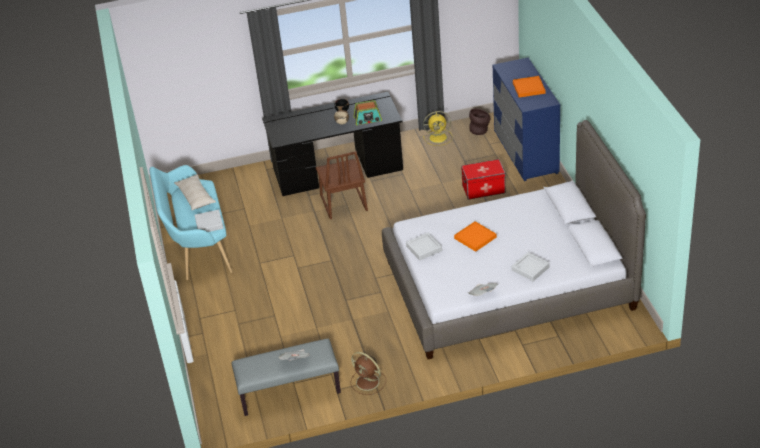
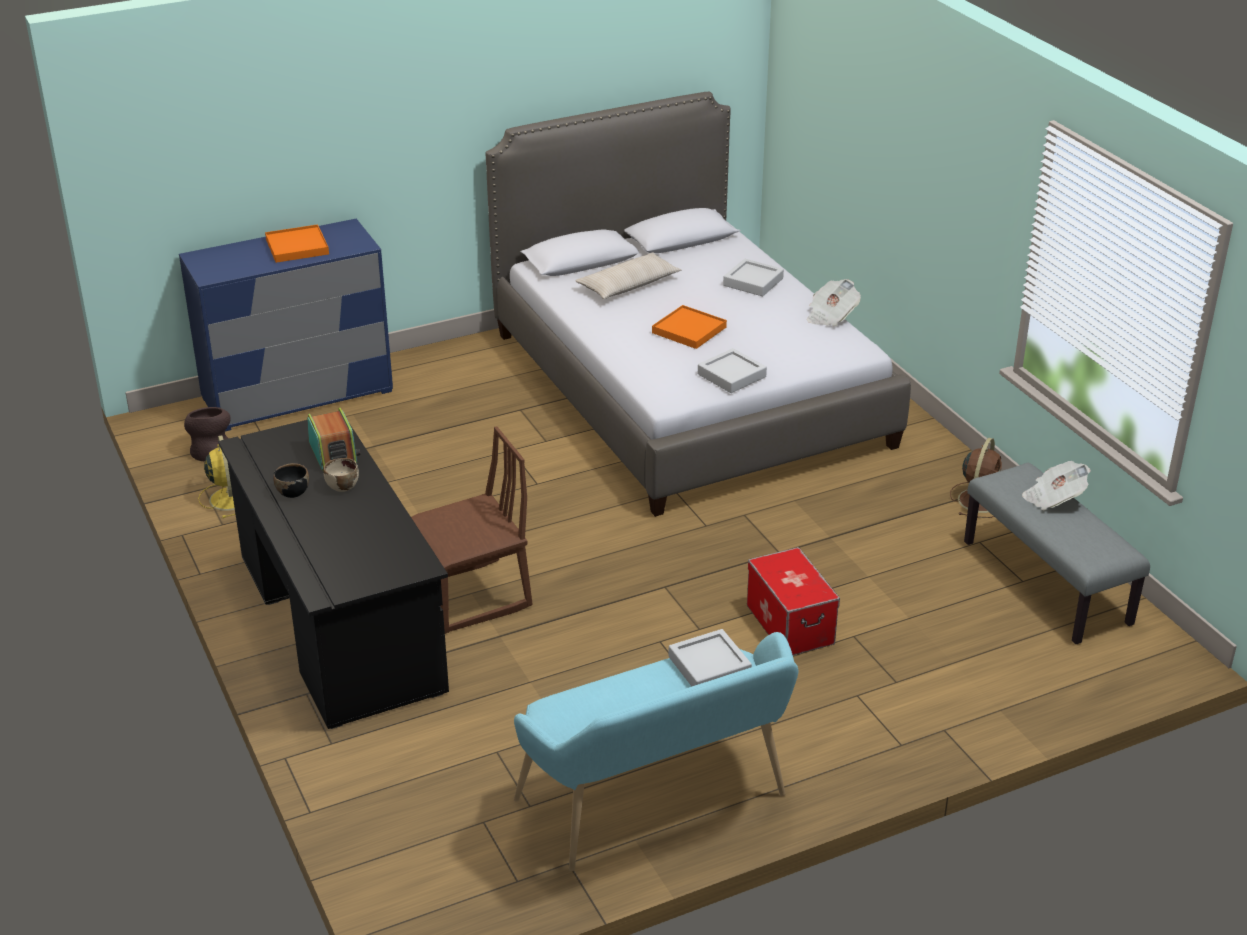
camera: 105 degrees left, 5 degrees down
beige pillow [174,174,216,210] -> beige pillow moved to [575,252,681,299]
storage box [461,159,506,200] -> storage box moved to [747,547,840,655]

